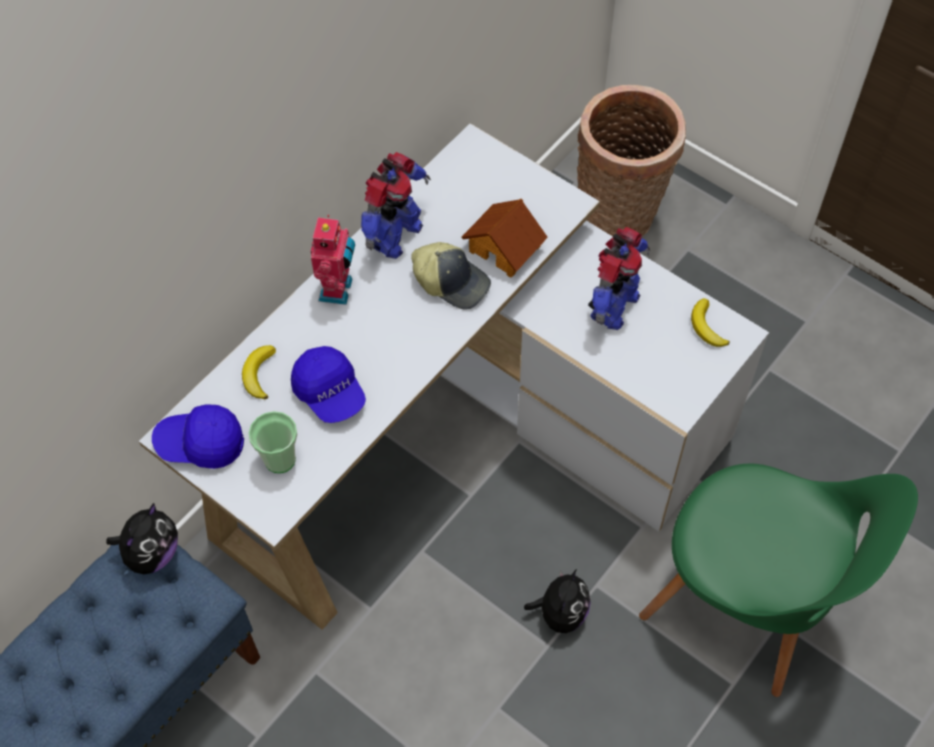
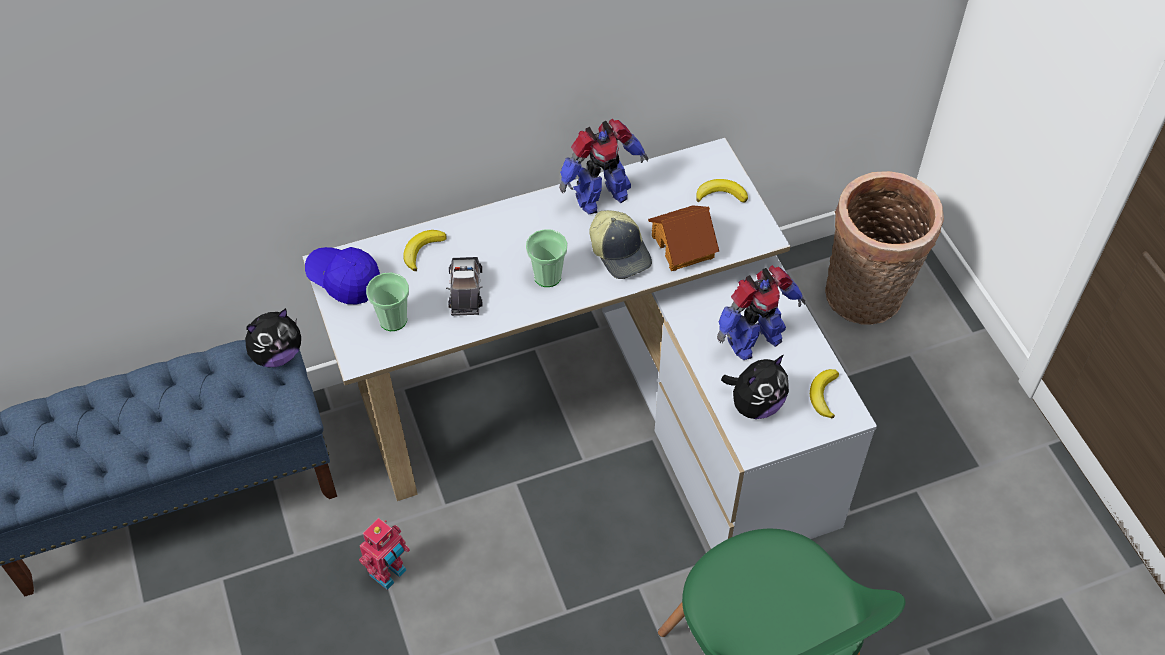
camera: 30 degrees right, 5 degrees down
blue cap [291,346,366,423] -> toy car [446,257,482,316]
toy robot [311,215,355,305] -> toy robot moved to [359,518,410,590]
plush toy [524,569,591,633] -> plush toy moved to [721,355,789,419]
none -> cup [526,229,567,287]
none -> banana [696,179,748,203]

